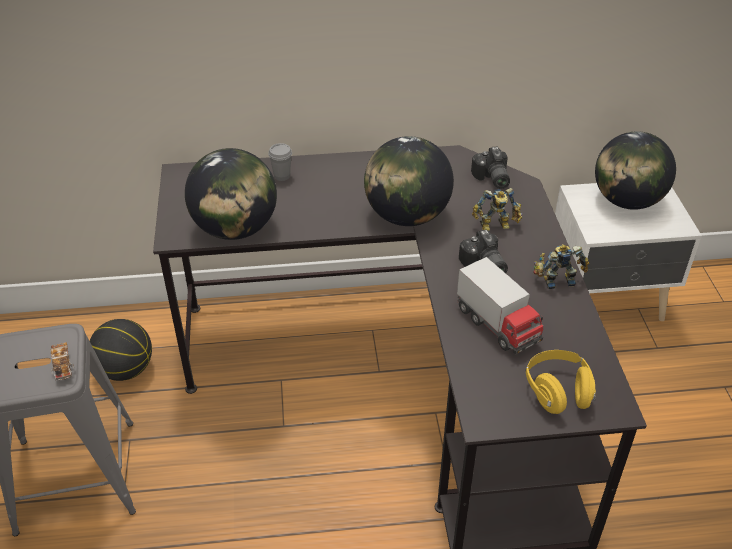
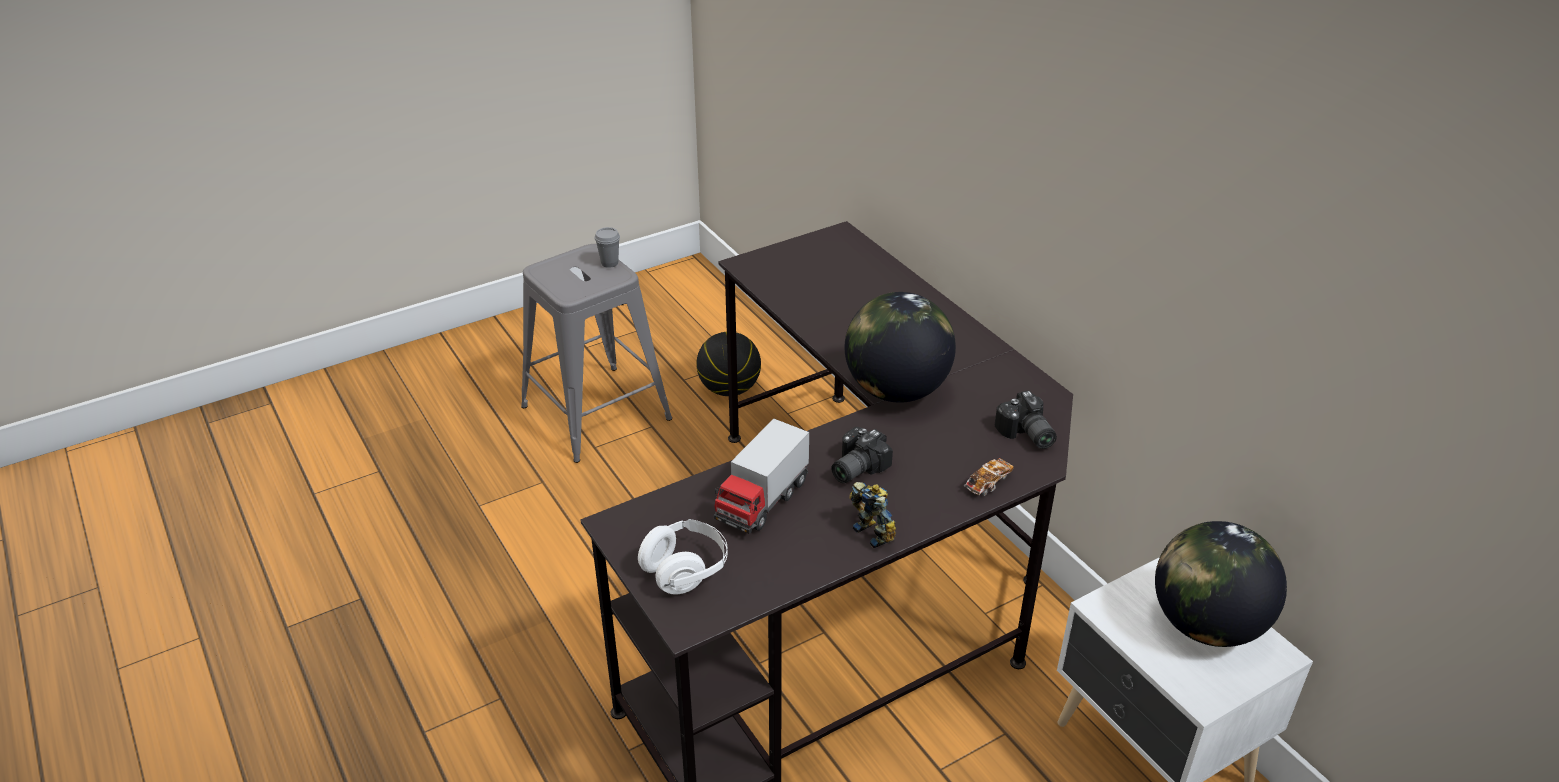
camera: 65 degrees right, 5 degrees down
toy car [51,342,74,381] -> toy car moved to [964,458,1014,496]
globe [185,148,277,240] -> none
grey cup [268,143,292,181] -> grey cup moved to [595,227,620,268]
camera [471,147,510,189] -> camera turned 75 degrees counterclockwise [995,390,1057,449]
toy robot [472,188,522,232] -> none
yellow headphones [525,350,596,414] -> white headphones [638,519,728,595]

